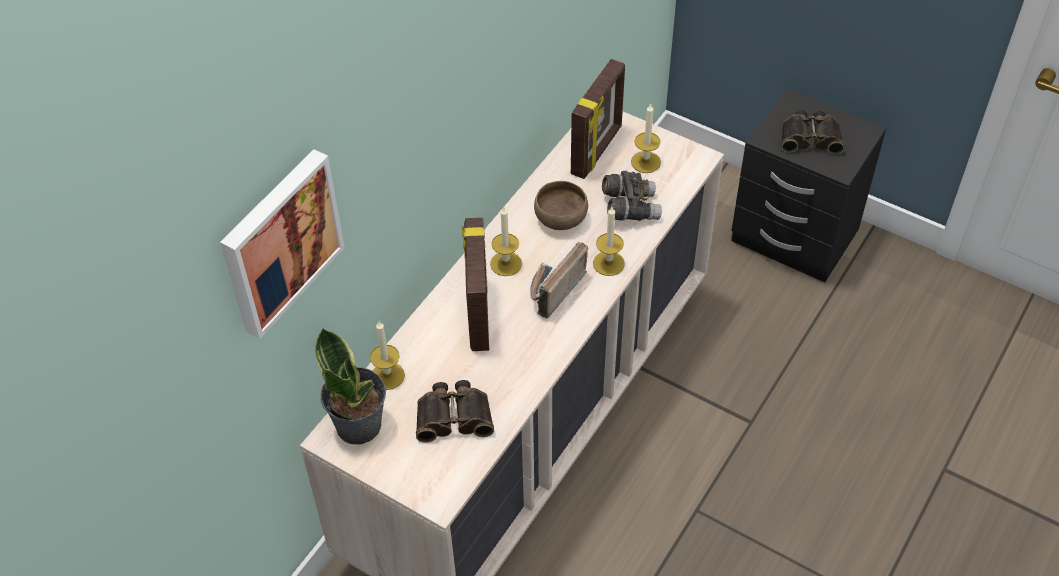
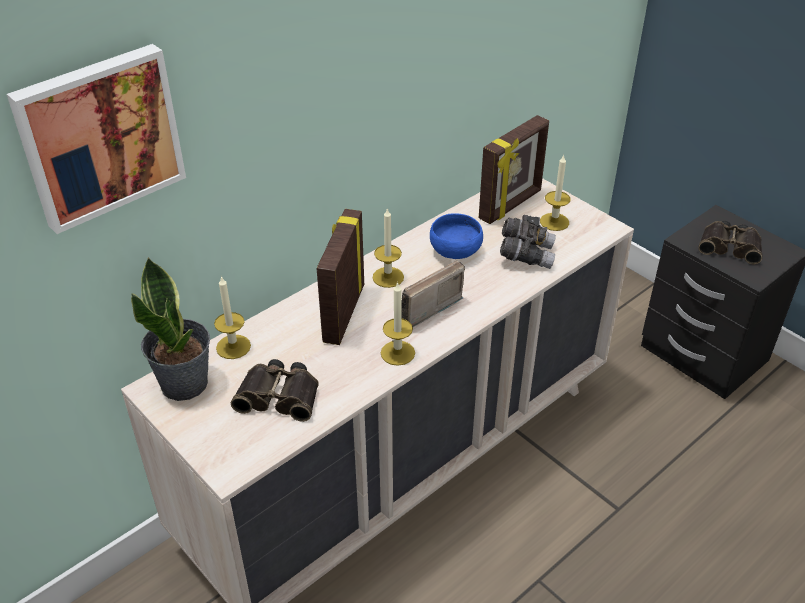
camera: 15 degrees right, 10 degrees down
brown bowl [534,181,588,230] -> blue bowl [430,213,483,259]
candle [593,207,625,276] -> candle moved to [381,282,415,366]

